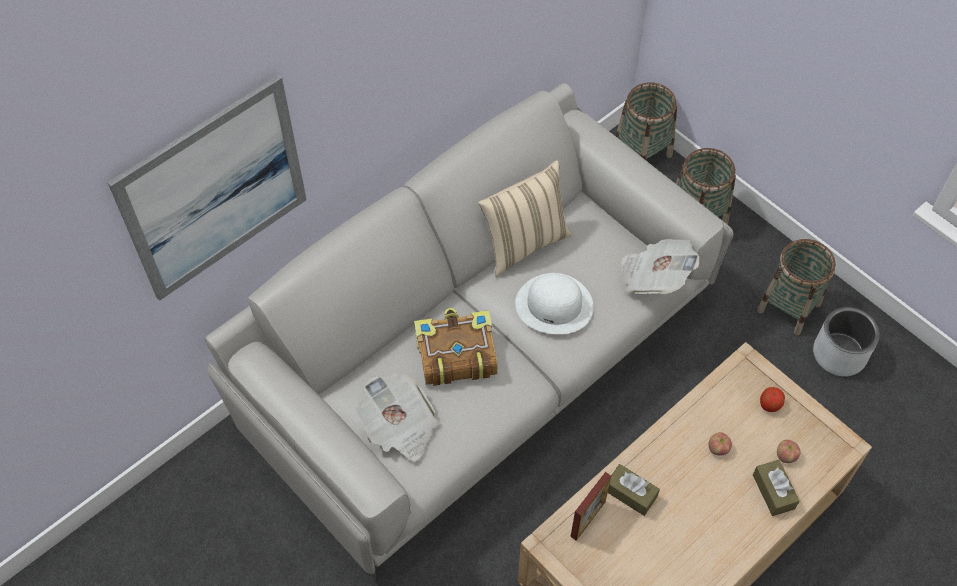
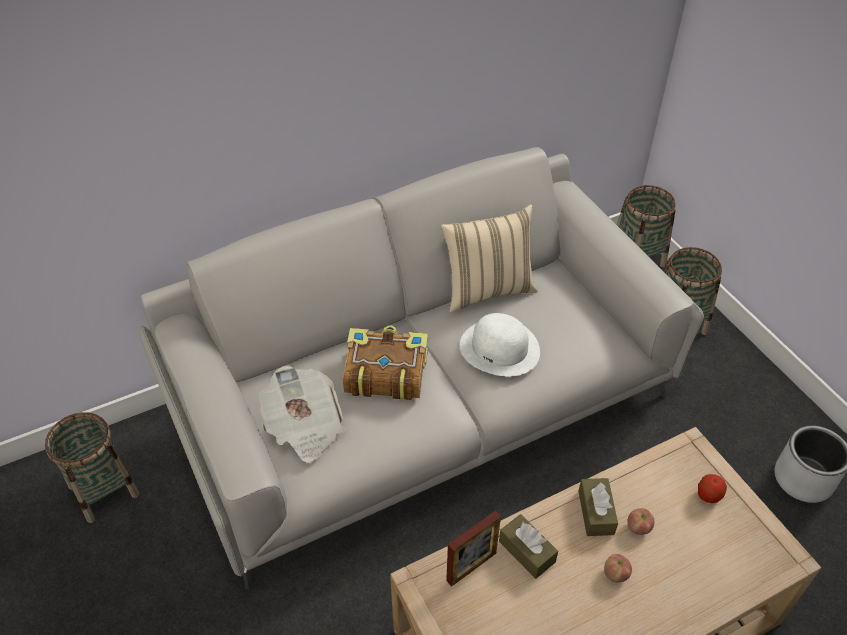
camera: 15 degrees right, 10 degrees down
picture [108,75,307,301] -> none
newspaper [621,239,700,294] -> none
brown tissue box [753,460,799,516] -> brown tissue box moved to [578,478,618,536]
basket [757,239,836,335] -> basket moved to [45,413,139,523]
apple [777,440,801,463] -> apple moved to [604,554,632,582]

